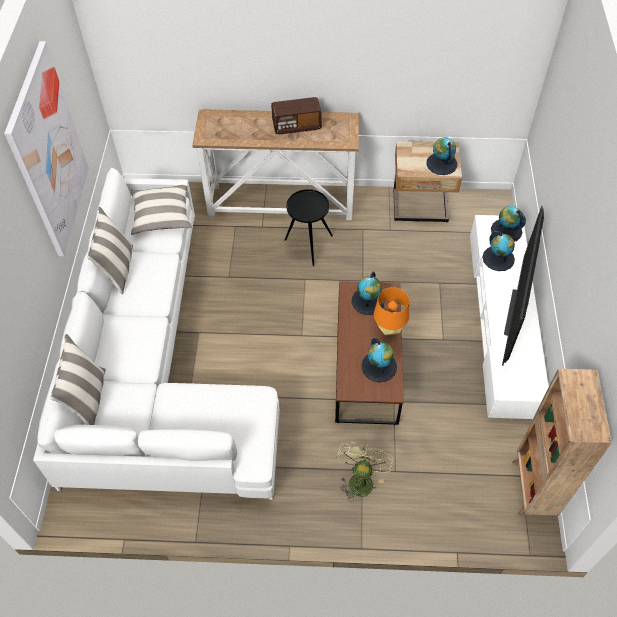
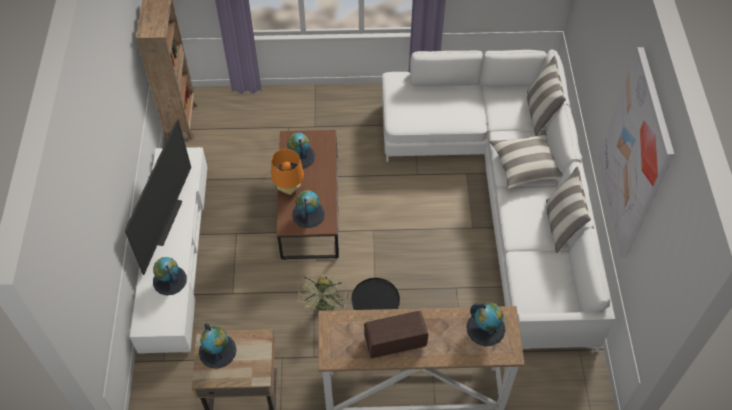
camera: 175 degrees right, 0 degrees up
pillow [131,185,192,235] -> pillow moved to [490,132,563,189]
green fan [336,442,393,502] -> green fan moved to [297,274,348,311]
globe [491,206,526,242] -> globe moved to [466,302,506,346]

